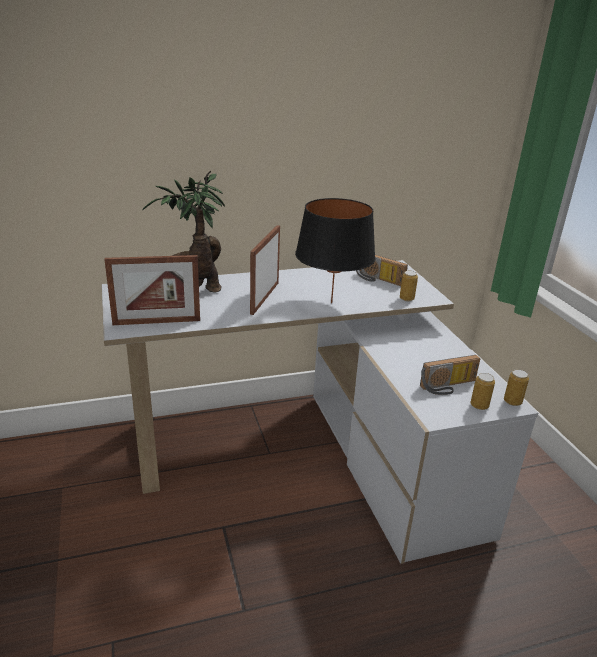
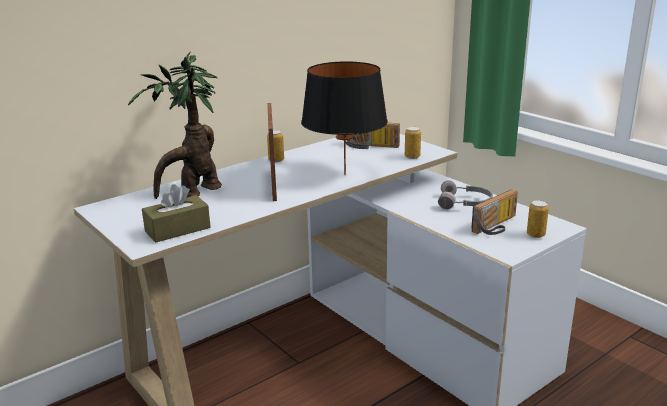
camera: 20 degrees left, 5 degrees down
picture frame [104,255,200,325] -> brown tissue box [142,184,211,243]
can [504,369,529,406] -> can moved to [267,130,284,162]
none -> grey headphones [438,180,493,209]

